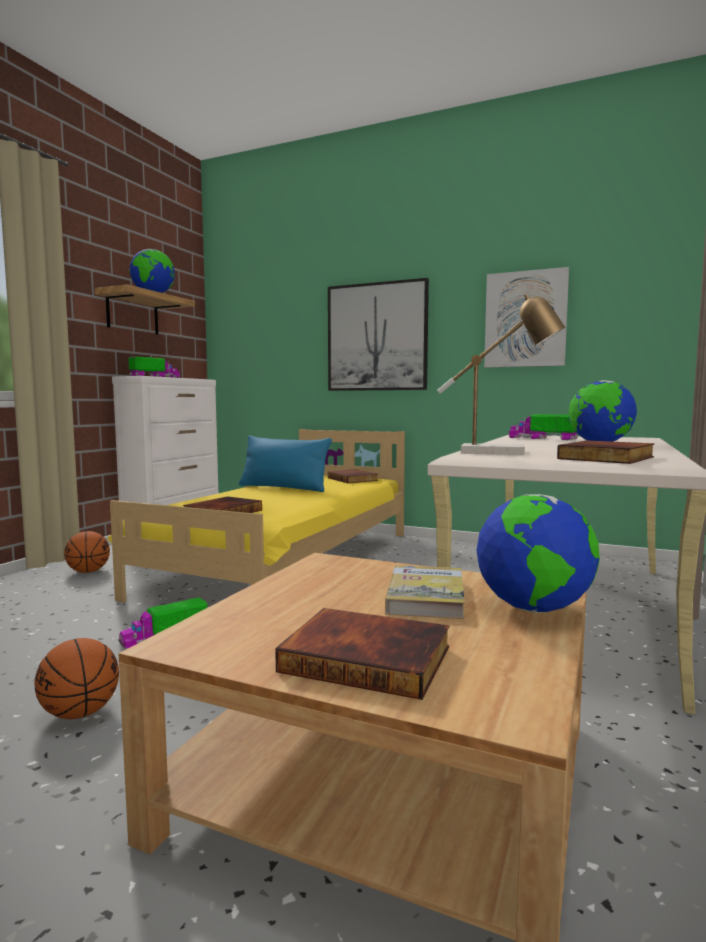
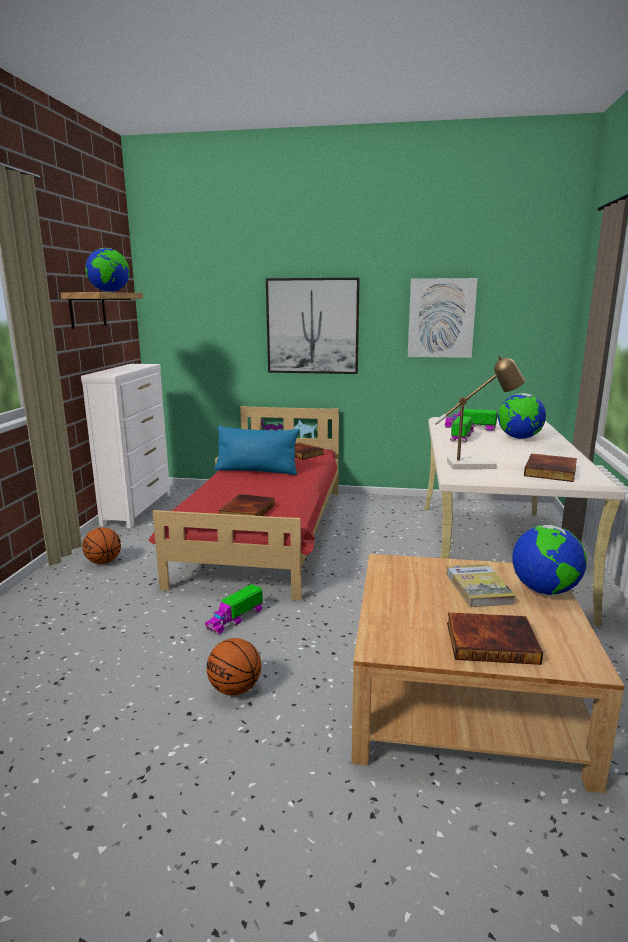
camera: 15 degrees left, 10 degrees up
yellow bed [107,429,405,602] -> red bed [148,406,339,600]
toy truck [128,356,180,378] -> toy truck moved to [450,416,474,443]

